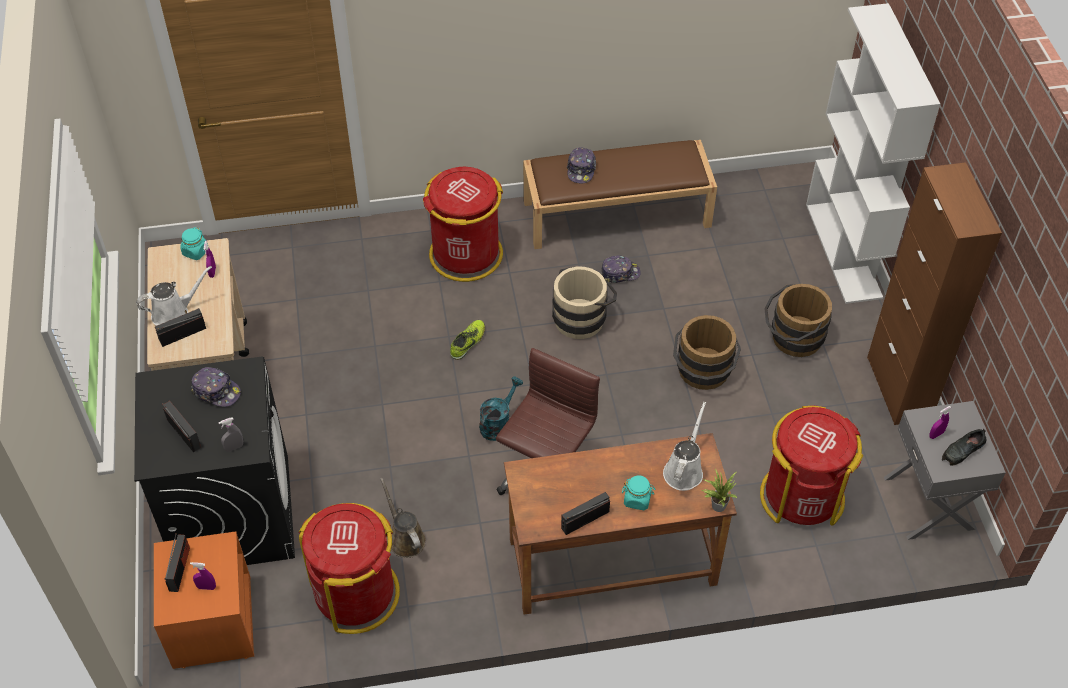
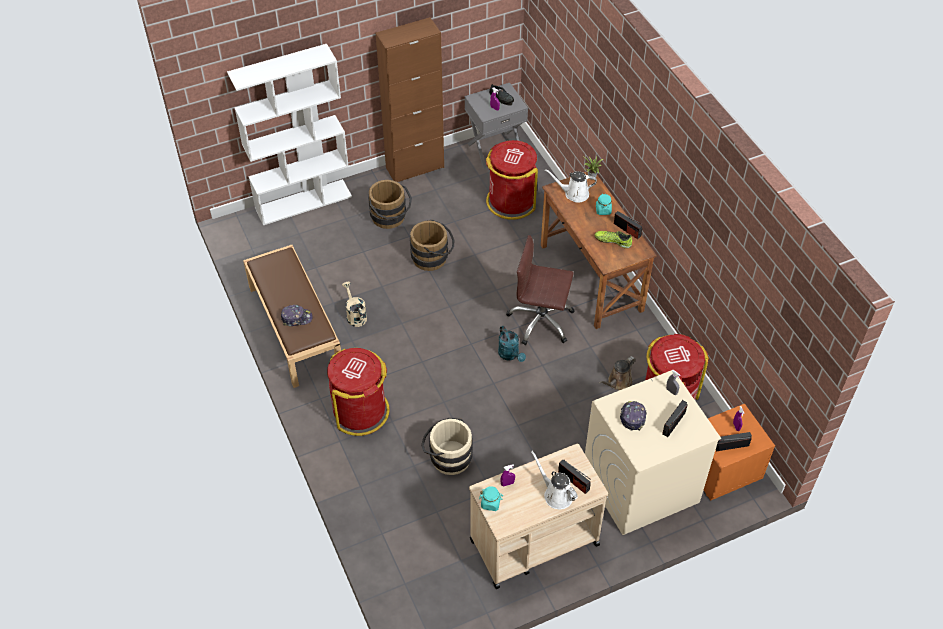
camera: 105 degrees left, 0 degrees up
black washing machine [134,357,295,565] -> beige washing machine [585,370,721,535]
shoe [450,320,485,360] -> shoe moved to [594,231,632,249]
turquoise watering can [479,377,523,441] -> turquoise watering can turned 135 degrees counterclockwise [498,326,526,362]
beige bucket [552,267,617,339] -> beige bucket moved to [421,418,473,475]
cap [601,255,641,283] -> beige watering can [342,282,367,327]

